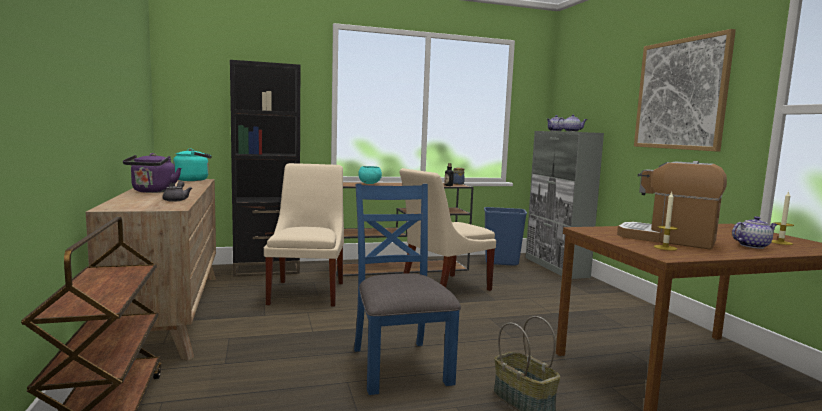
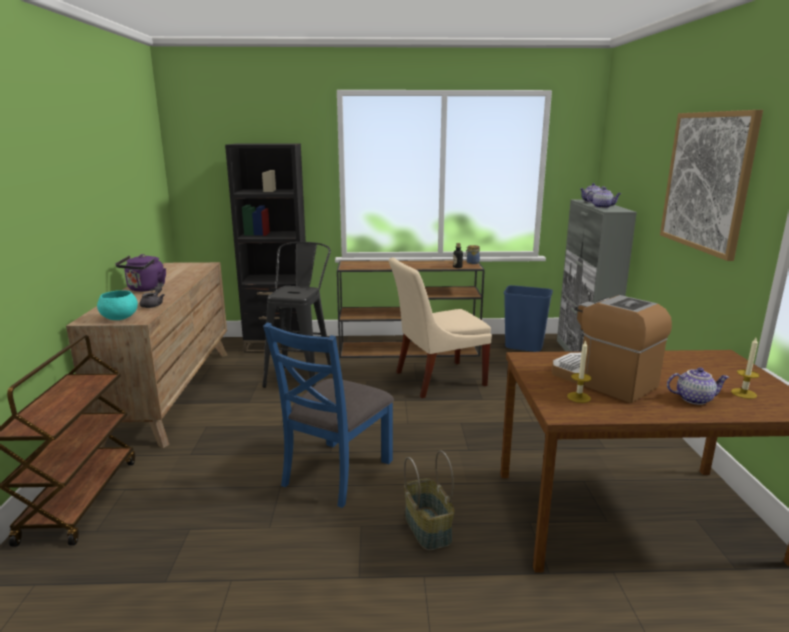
camera: 15 degrees right, 10 degrees up
turquoise kettle [173,149,212,181] -> none
beige chair [264,163,344,307] -> black stool [262,242,331,388]
blue chair [354,184,461,395] -> blue chair turned 150 degrees counterclockwise [263,322,394,508]
turquoise bowl [358,166,382,184] -> turquoise bowl moved to [97,290,138,320]

